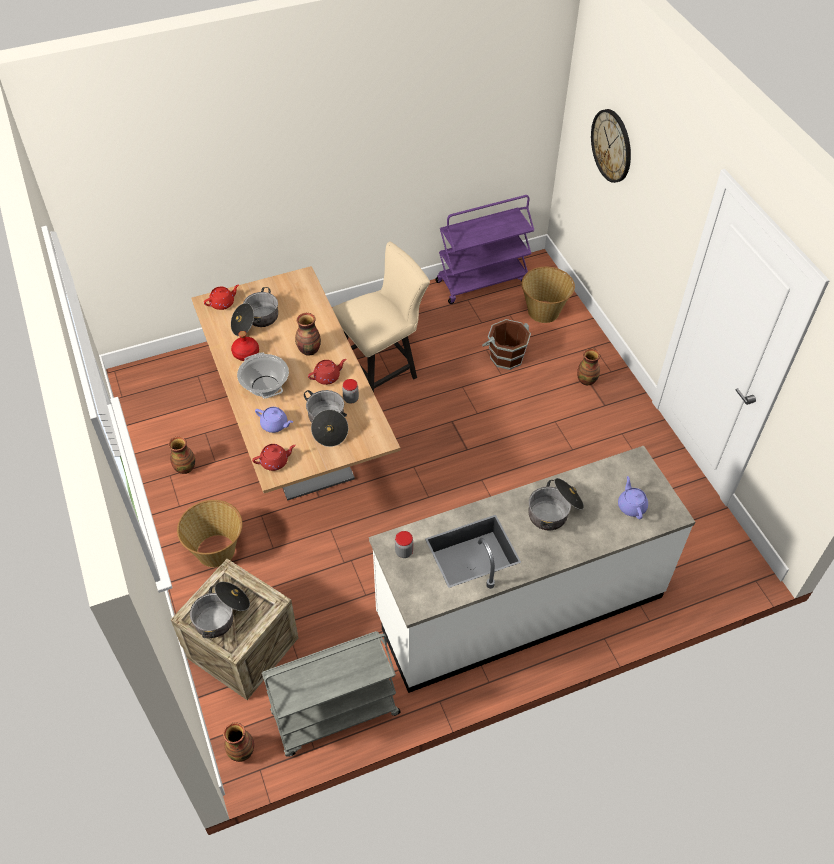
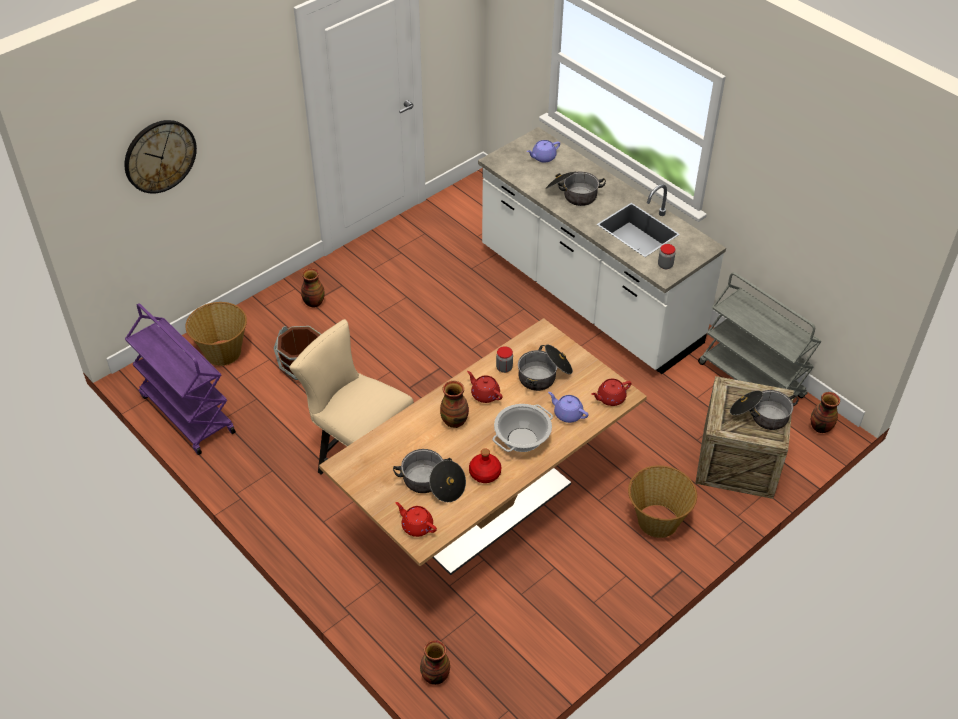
camera: 110 degrees left, 5 degrees down
vase [168,436,195,474] -> vase moved to [420,640,450,685]
red teapot [252,444,296,471] -> red teapot turned 75 degrees counterclockwise [591,379,632,406]
purple teapot [255,407,293,433] -> purple teapot turned 60 degrees counterclockwise [548,392,588,423]

